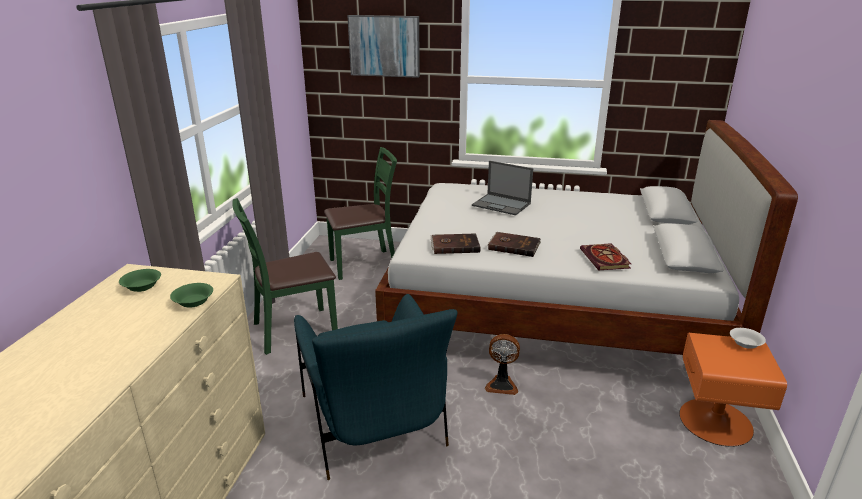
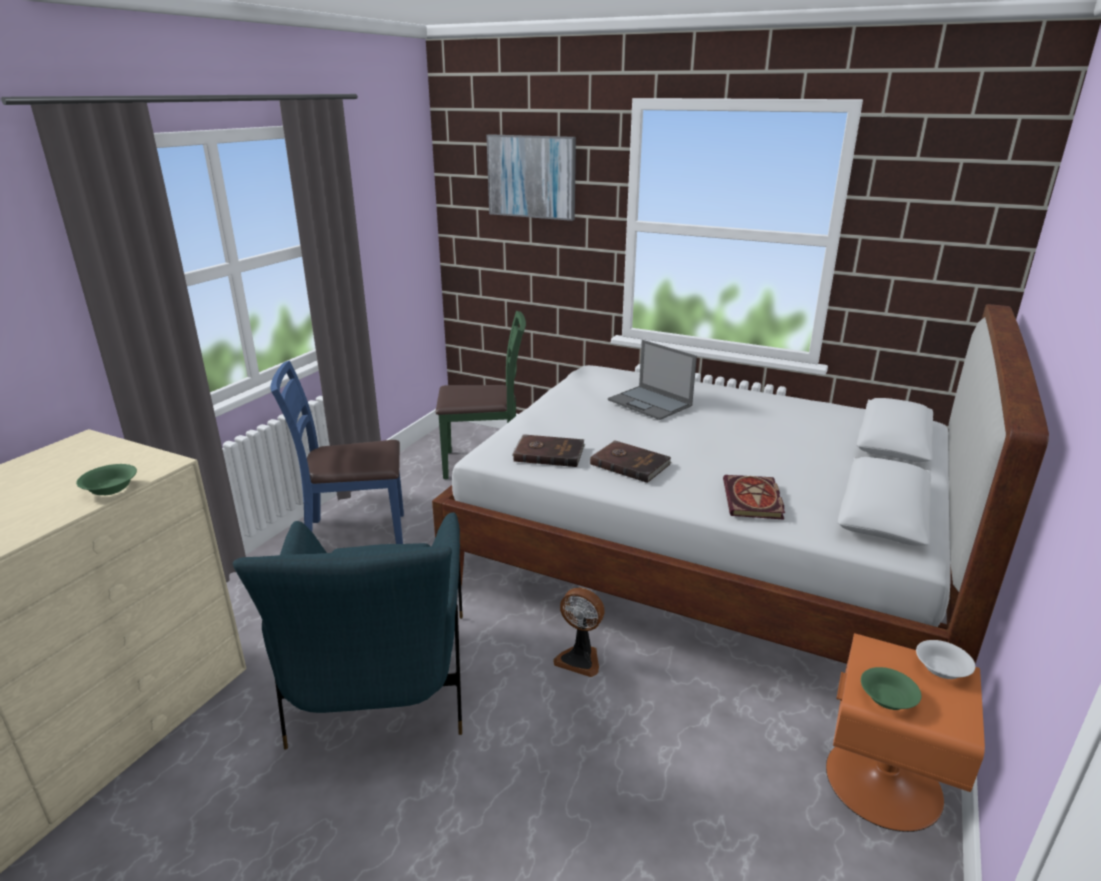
camera: 15 degrees right, 0 degrees up
green bowl [119,269,161,292] -> green bowl moved to [861,667,921,710]
green chair [232,198,338,355] -> blue chair [271,361,404,544]

